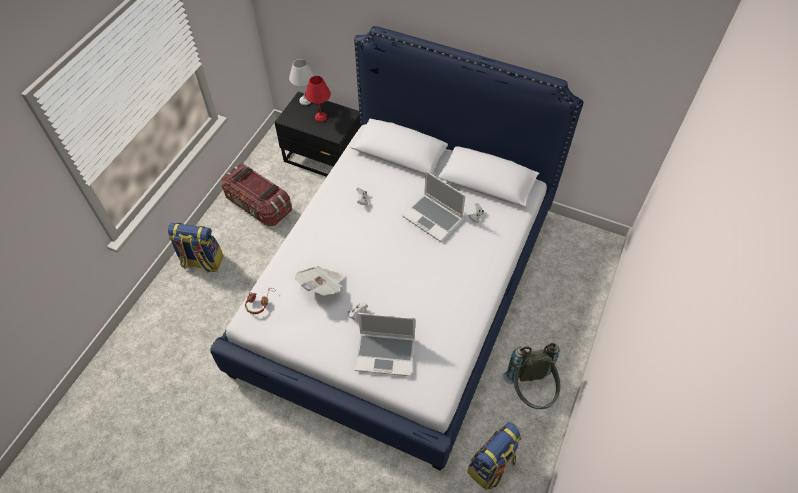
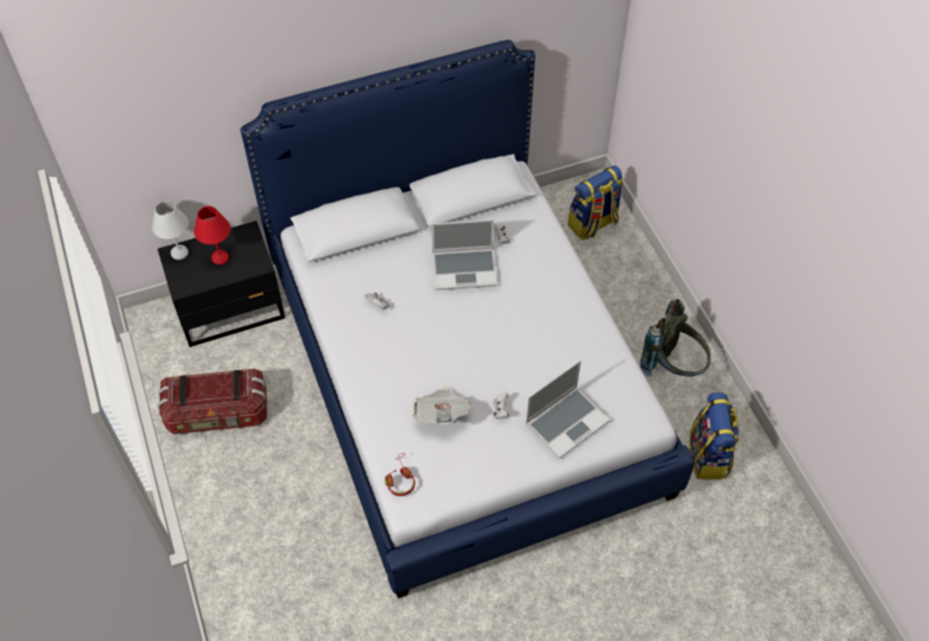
camera: 45 degrees left, 0 degrees up
backpack [168,223,223,273] -> backpack moved to [568,165,623,240]

